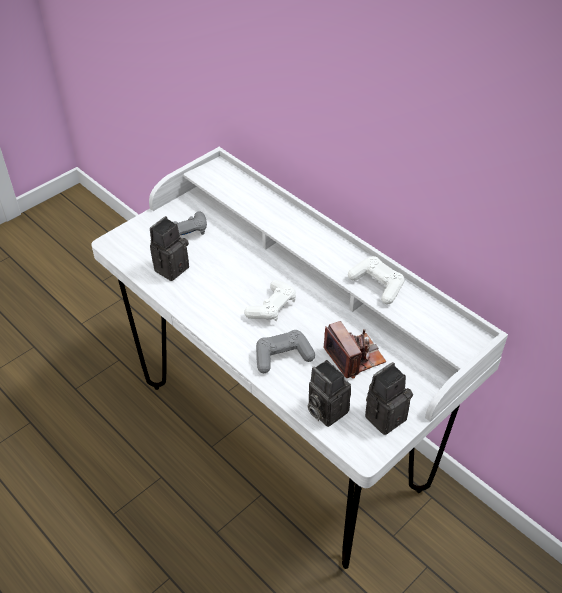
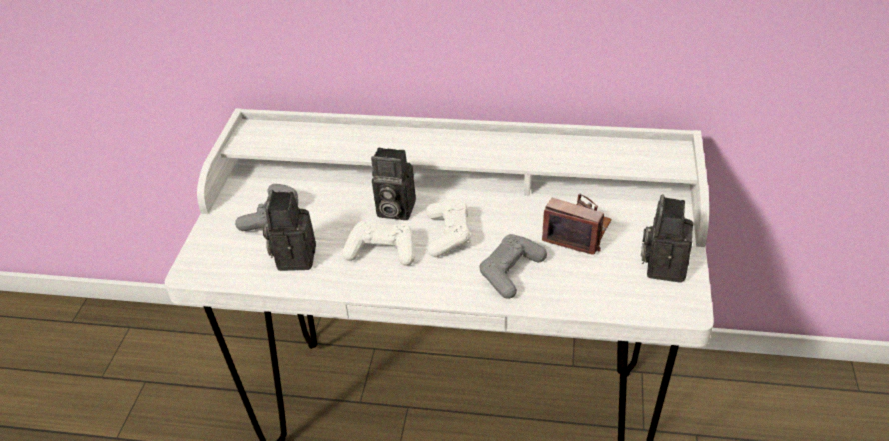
camera: 35 degrees left, 5 degrees down
camera [308,360,351,427] -> camera moved to [371,147,416,220]
white game controller [348,256,405,305] -> white game controller moved to [342,221,415,266]

